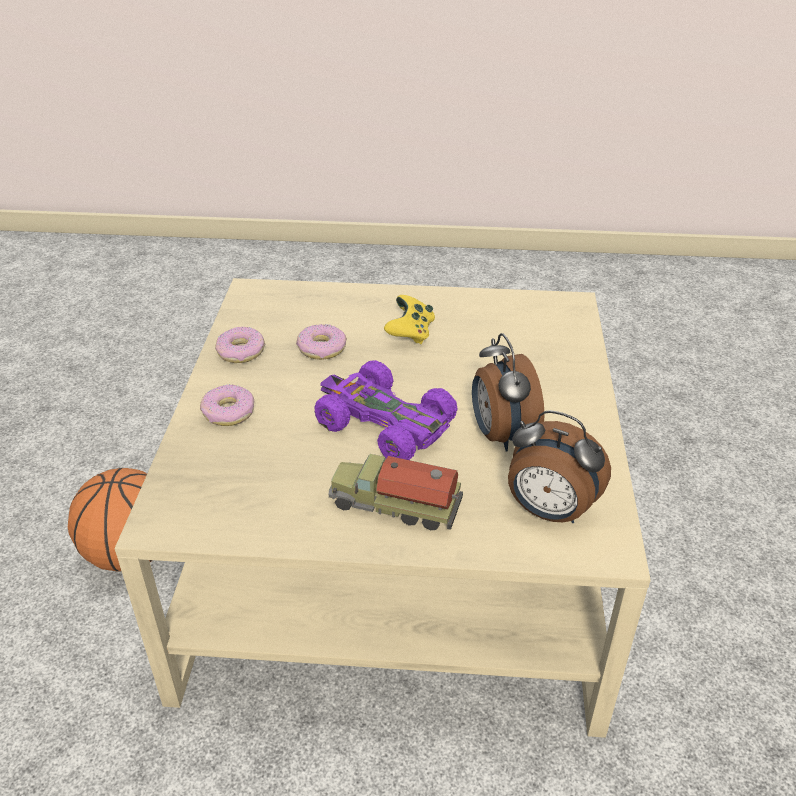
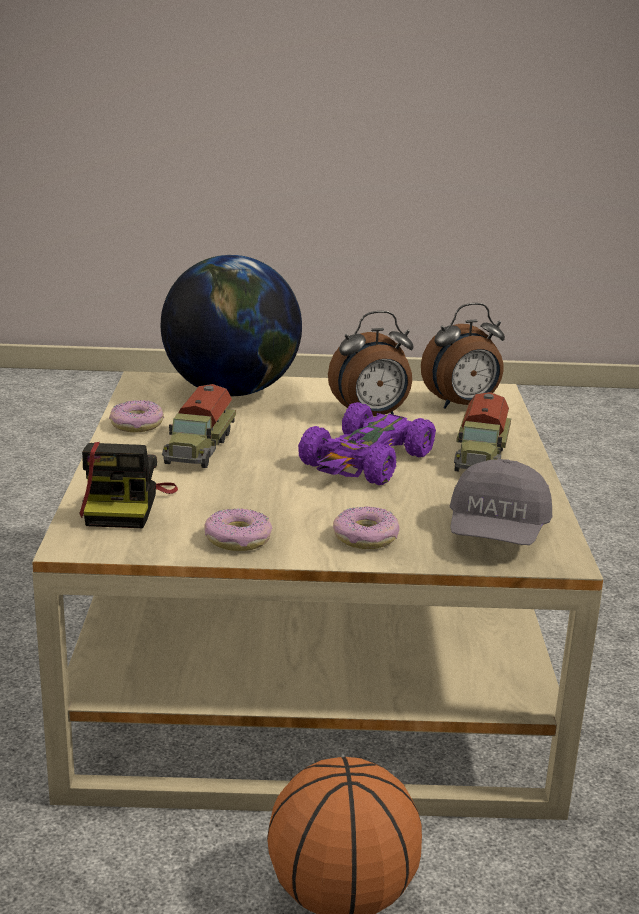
camera: 95 degrees left, 15 degrees down
donut [296,324,347,360] -> donut moved to [109,400,164,432]
yellow game controller [384,295,435,344] -> toy truck [162,384,236,468]
alarm clock [508,410,611,523] -> alarm clock turned 45 degrees clockwise [421,303,505,409]
none -> camera [79,442,178,528]
none -> globe [161,255,302,396]
none -> grey cap [450,459,553,545]

